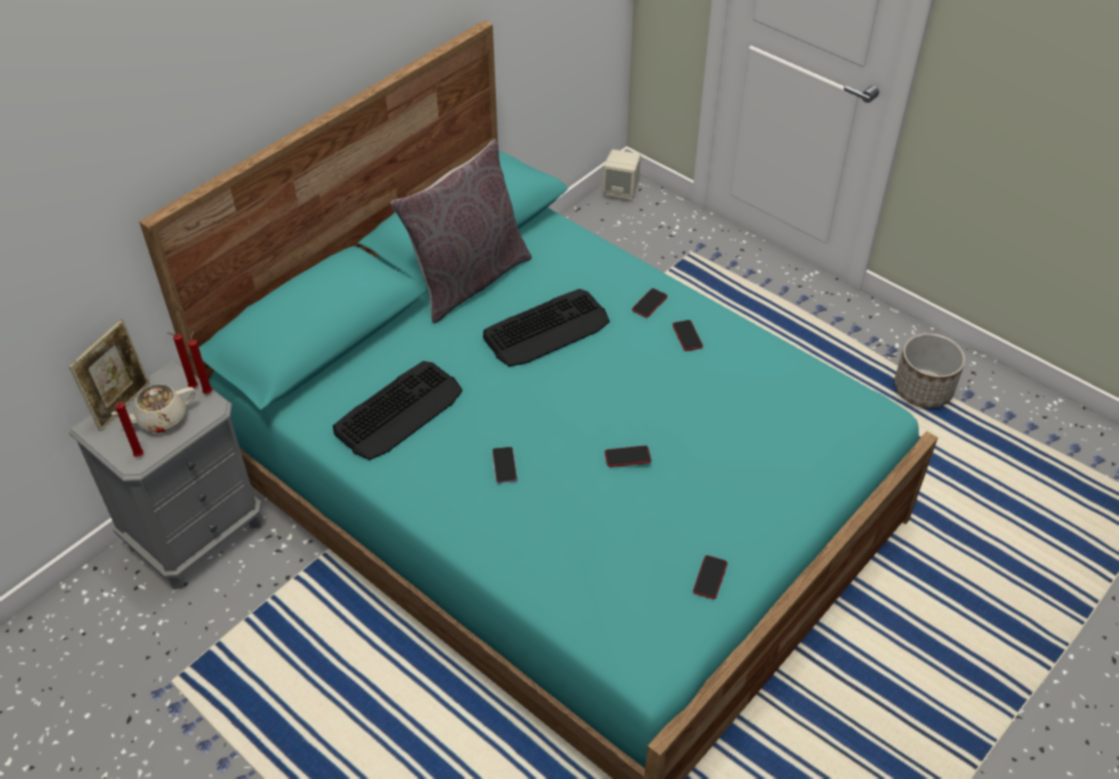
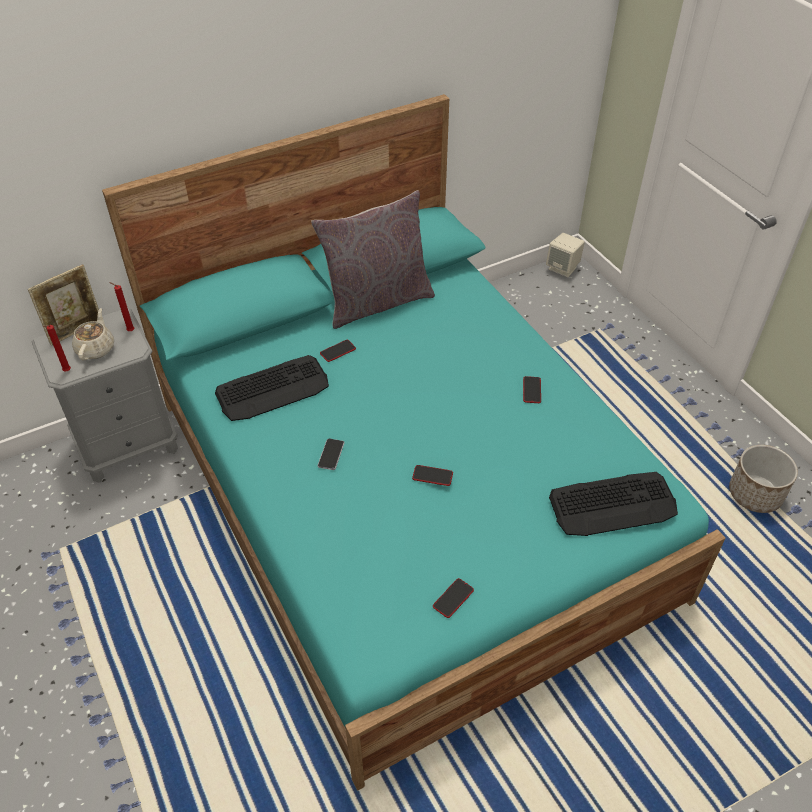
camera: 20 degrees right, 0 degrees up
beige teapot [111,384,195,433] -> beige teapot turned 105 degrees clockwise [72,308,114,360]
red candle [188,330,213,394] -> none
keyboard [483,289,610,367] -> keyboard moved to [549,472,678,536]
phone [632,288,667,318] -> phone moved to [320,340,356,362]

